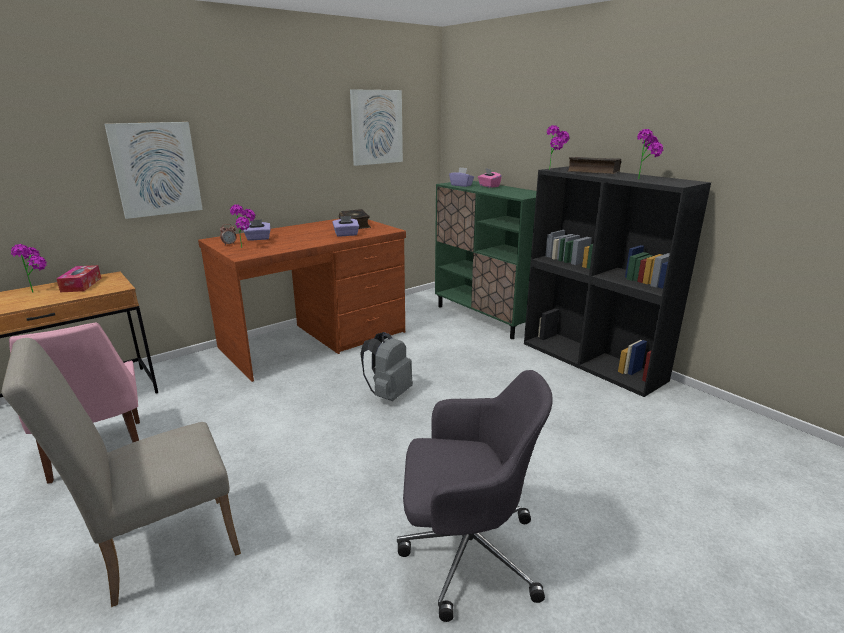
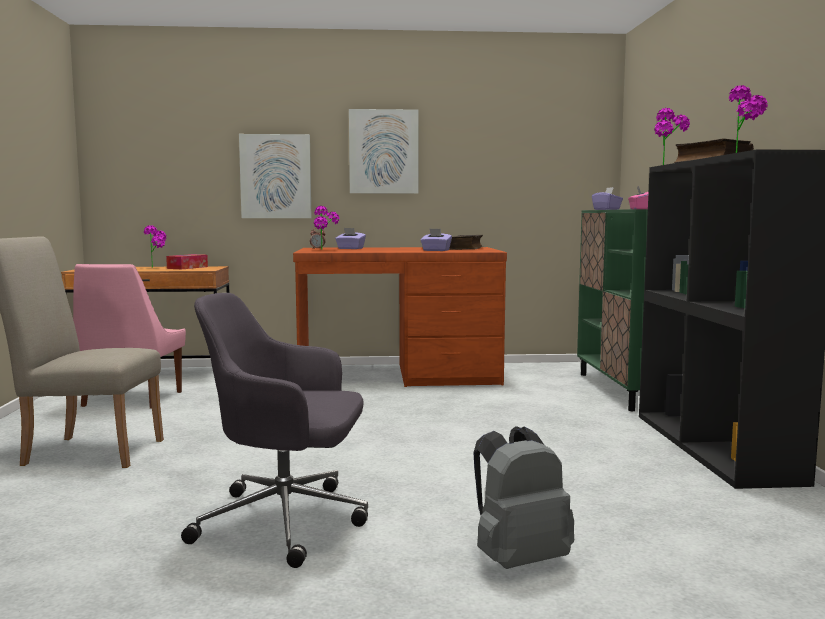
camera: 35 degrees right, 15 degrees down
picture [350,89,403,166] -> picture moved to [349,109,419,194]
grey backpack [360,332,413,401] -> grey backpack moved to [474,426,574,569]
grey office chair [397,370,553,622] -> grey office chair turned 150 degrees clockwise [181,293,368,568]

